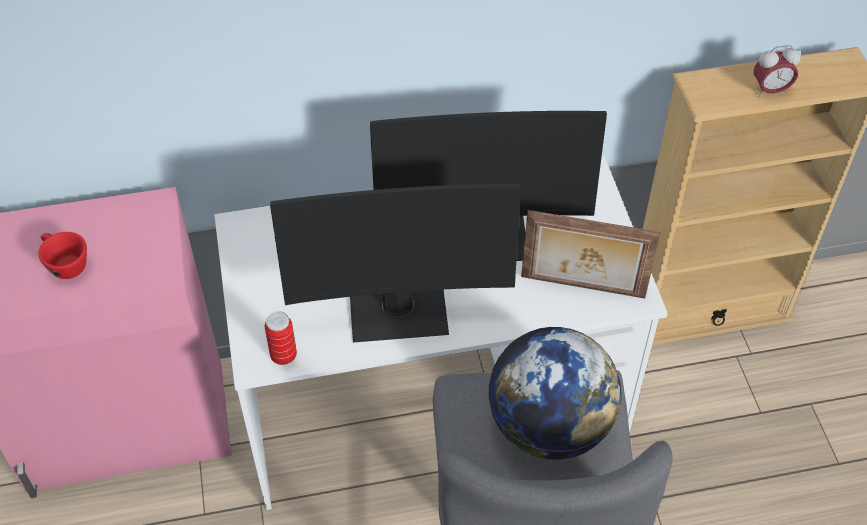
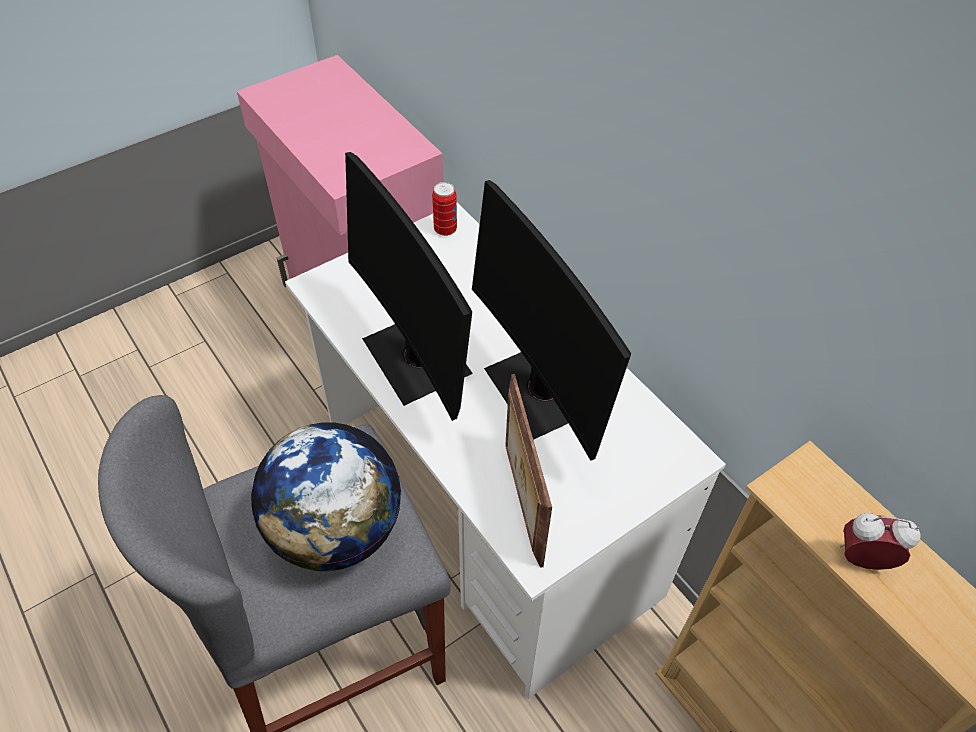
camera: 65 degrees right, 0 degrees up
red cup [38,232,87,279] -> none
can [265,311,297,365] -> can moved to [432,182,457,236]
alarm clock [754,45,800,97] -> alarm clock turned 135 degrees clockwise [840,513,921,570]

